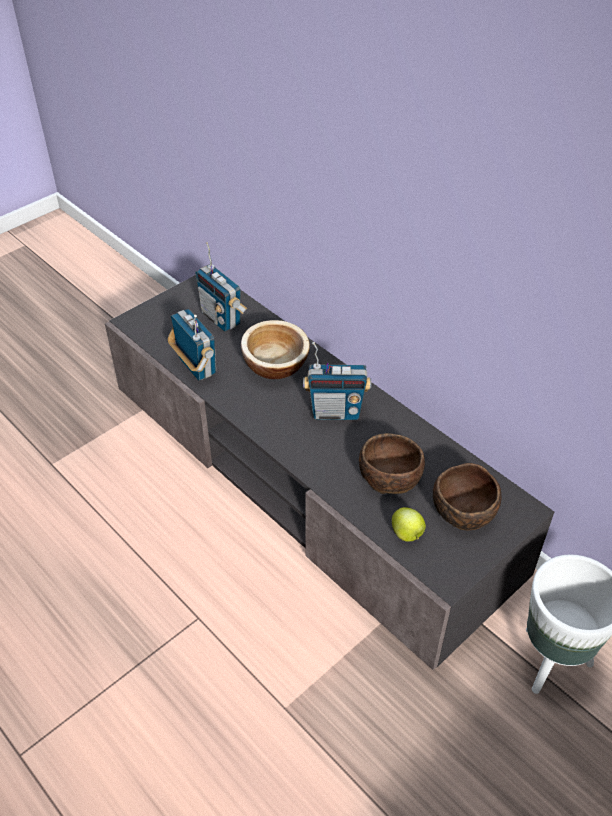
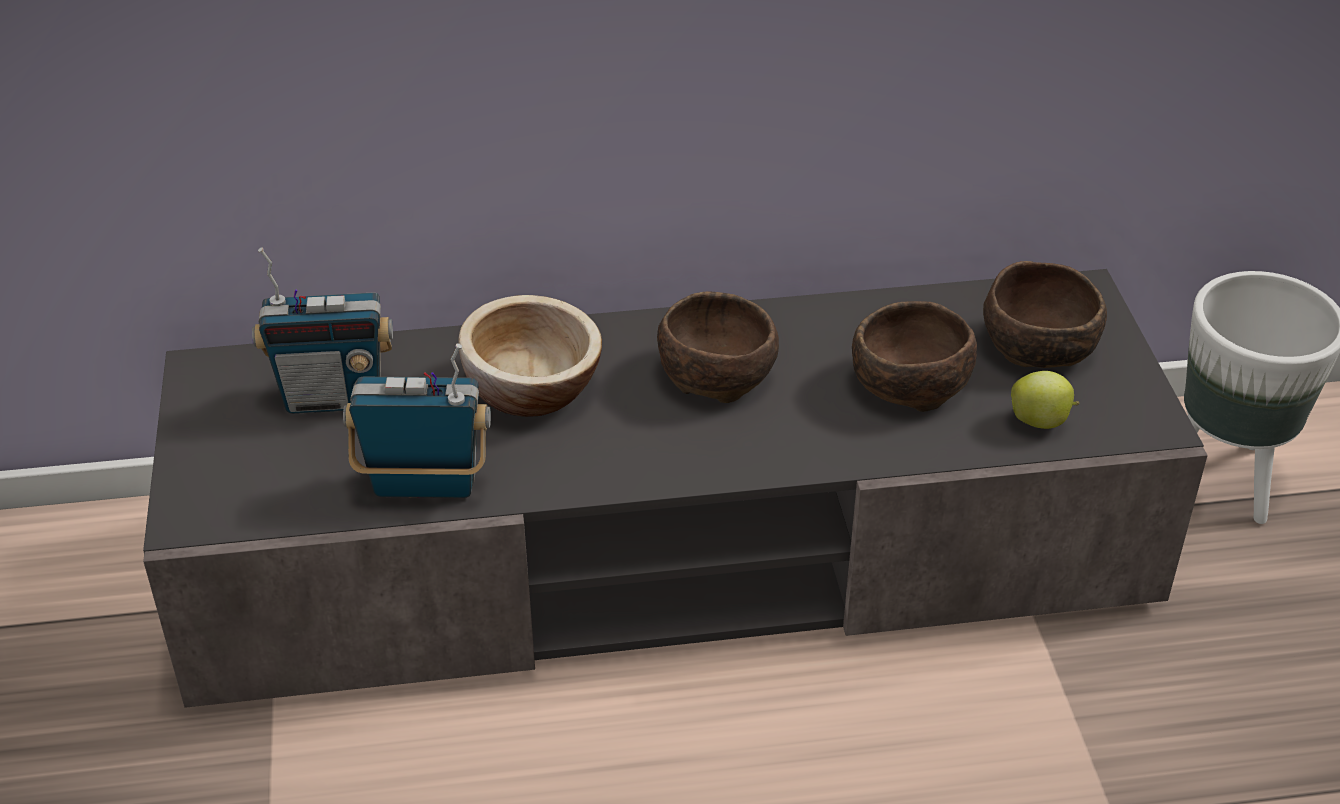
camera: 55 degrees left, 5 degrees down
radio [303,342,371,420] -> brown bowl [657,292,779,403]

